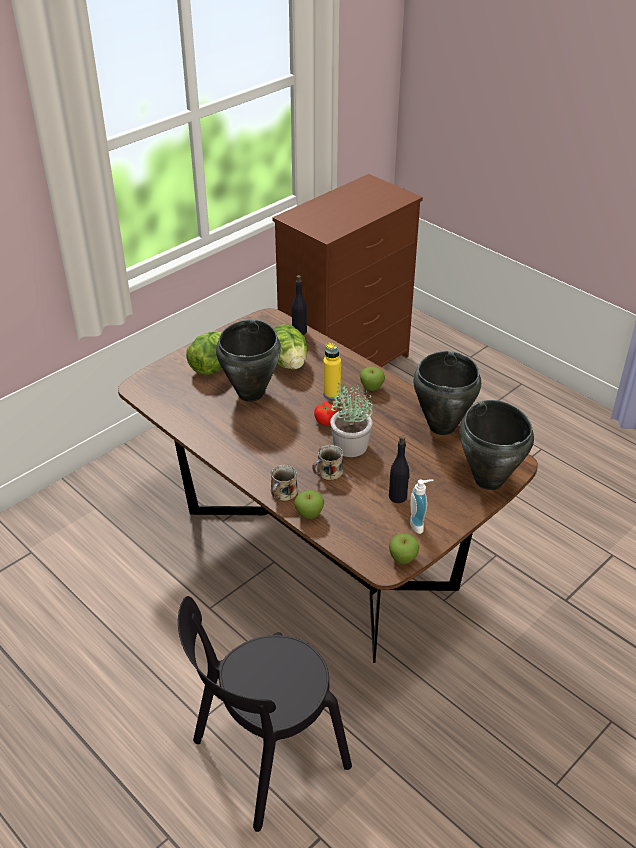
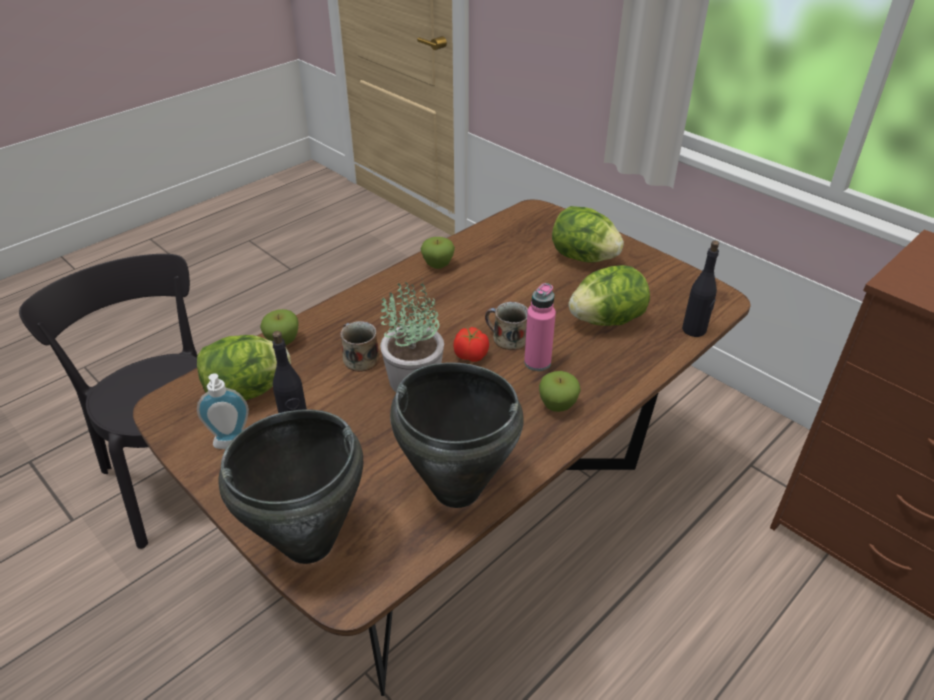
camera: 90 degrees right, 0 degrees up
black cooking pot [216,319,281,402] -> none
mug [271,465,298,501] -> mug moved to [485,302,528,350]
yellow bottle [323,343,341,399] -> pink bottle [524,283,556,371]
apple [389,533,419,564] -> apple moved to [421,237,455,269]
none -> lettuce [197,335,291,401]

